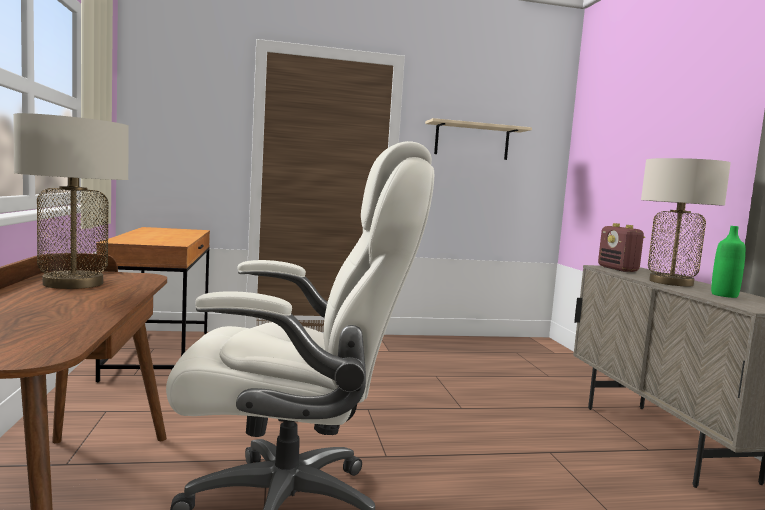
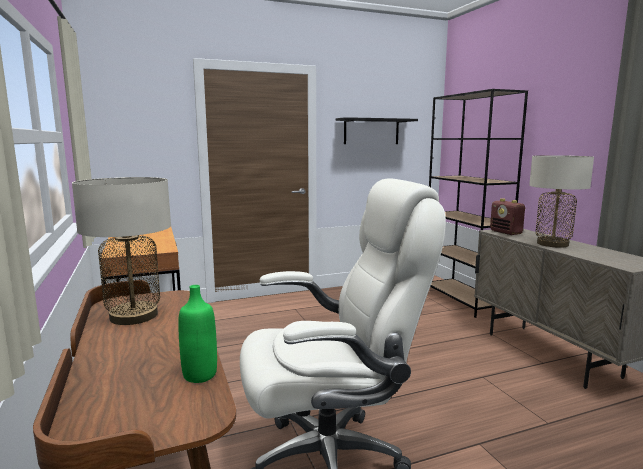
camera: 10 degrees left, 5 degrees up
beige shelf [425,118,532,160] -> black shelf [335,117,418,144]
green bottle [711,226,746,298] -> green bottle moved to [178,285,217,383]
none -> beige bookcase [429,89,528,318]

